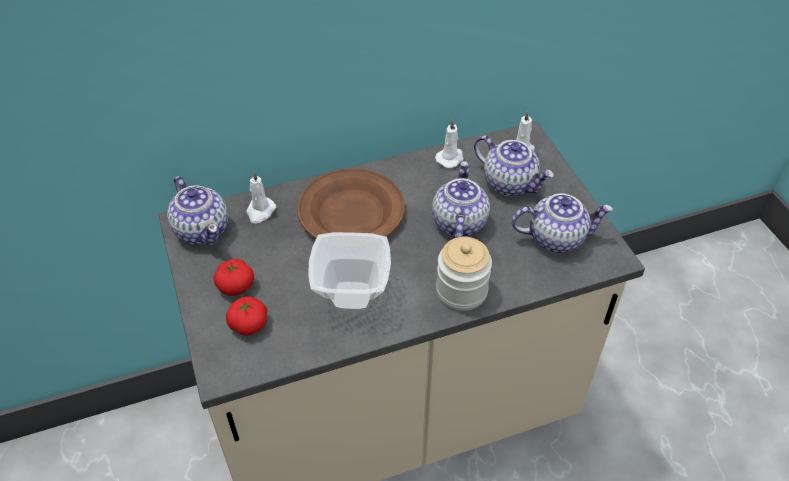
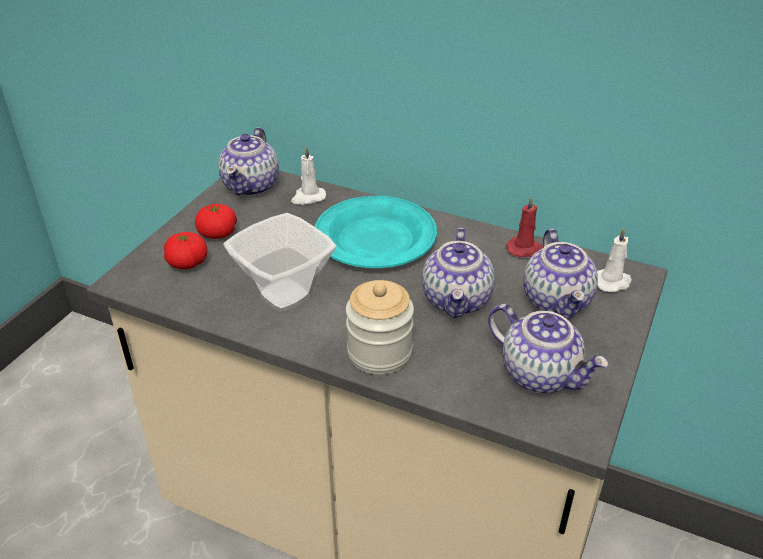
camera: 45 degrees right, 10 degrees down
brown plate [297,169,405,239] -> turquoise plate [315,196,437,268]
teapot [432,161,490,238] -> teapot turned 135 degrees clockwise [422,228,495,318]
white candle [435,120,464,168] -> red candle [506,196,542,257]

